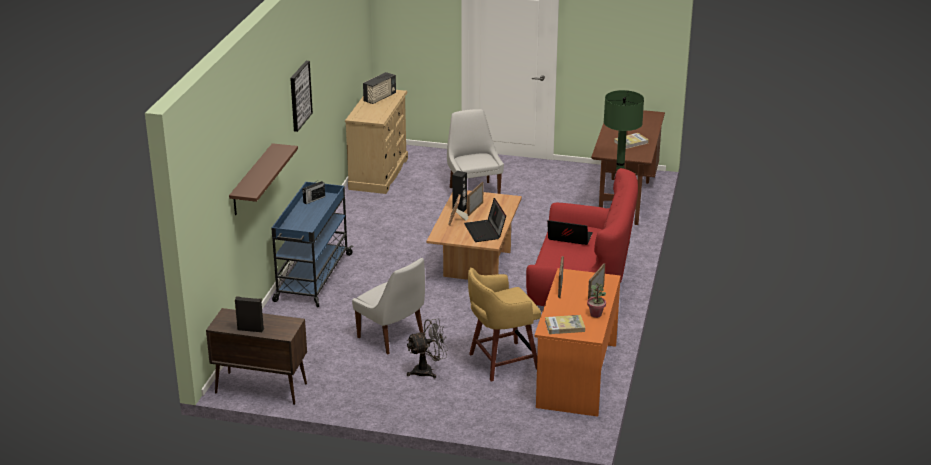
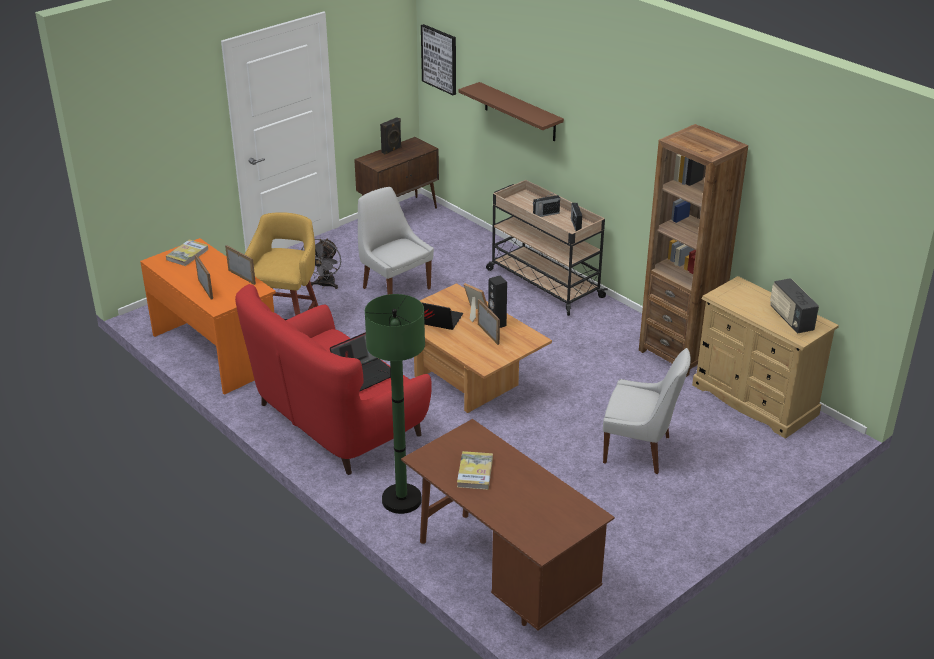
camera: 125 degrees right, 5 degrees up
blue cart [271,182,354,307] -> beige cart [486,180,608,316]
picture [290,61,313,132] -> picture moved to [421,24,456,95]
white chair [352,258,425,355] -> white chair turned 60 degrees clockwise [358,187,434,295]
potted plant [587,283,606,318] -> none
none -> radio [533,193,560,217]
none -> brown bookcase [639,124,748,377]

